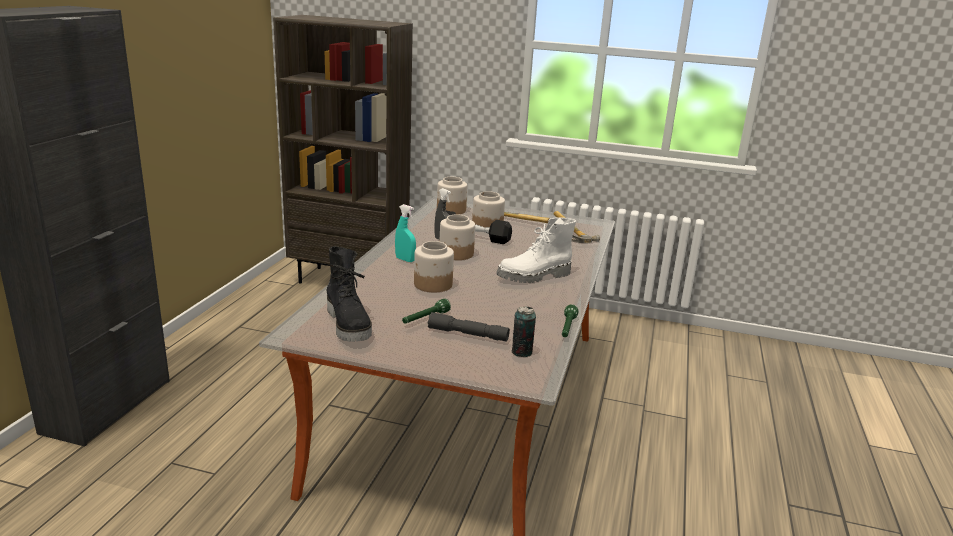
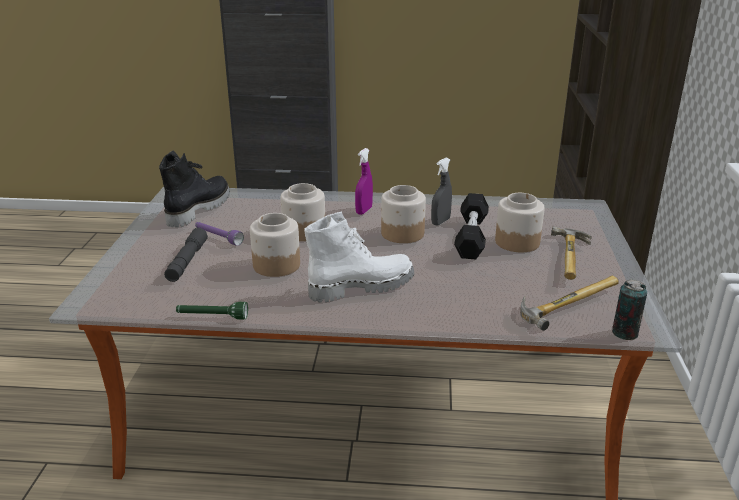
camera: 80 degrees right, 5 degrees up
black boot [326,246,372,342] -> black boot turned 150 degrees clockwise [159,150,230,228]
turquoise spray bottle [395,204,416,262] -> purple spray bottle [355,148,373,215]
green flashlight [402,299,451,324] -> purple flashlight [195,222,244,246]
jar [437,177,467,215] -> jar moved to [250,213,300,277]
white boot [496,217,576,283] -> white boot turned 105 degrees clockwise [304,212,414,303]
can [511,306,536,357] -> can moved to [612,279,647,340]

